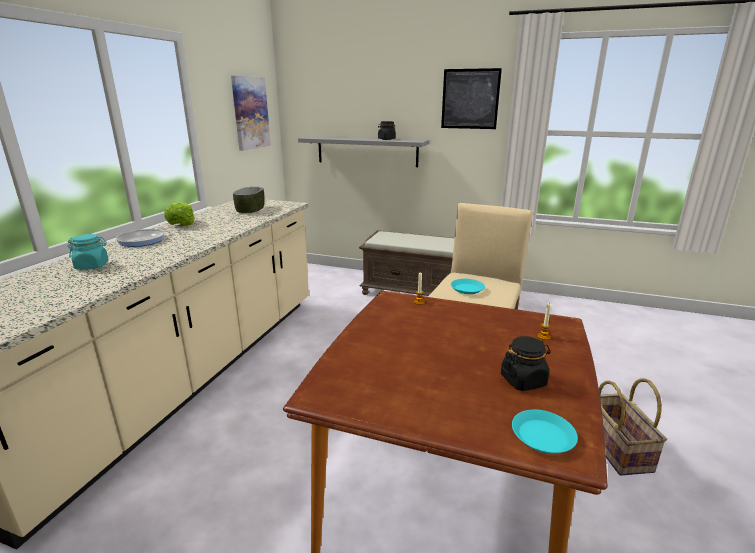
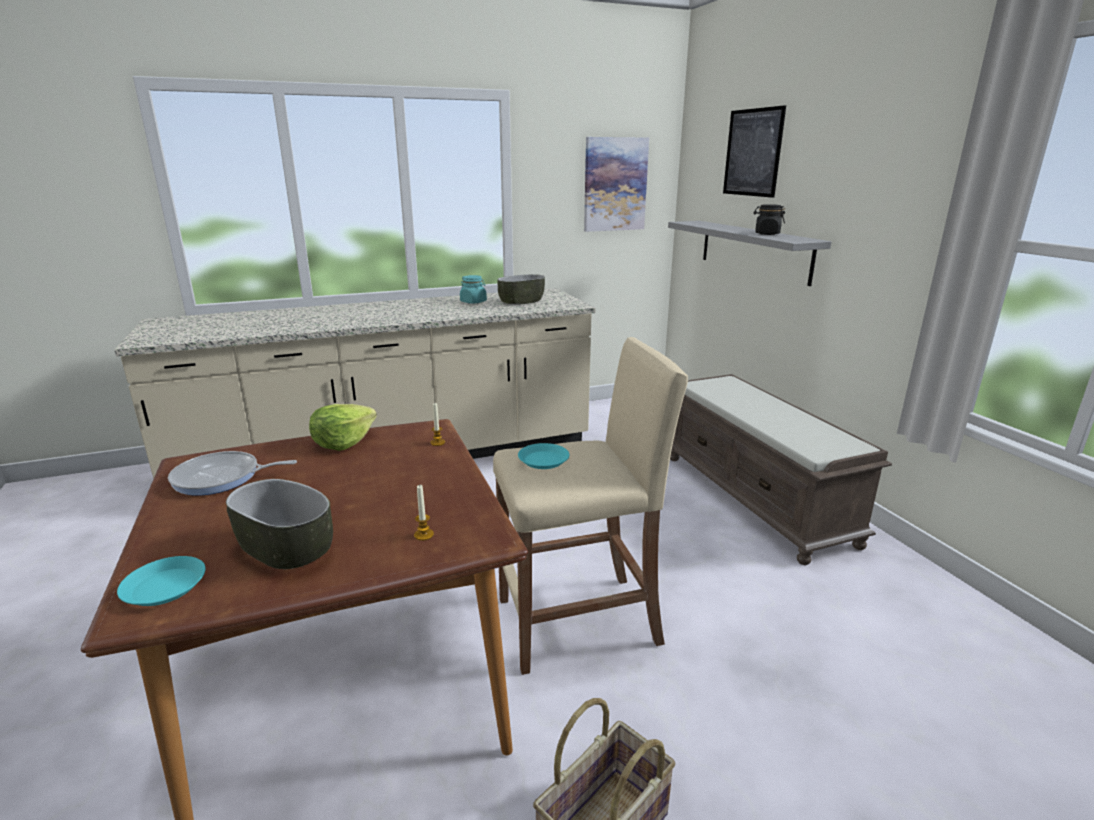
camera: 50 degrees right, 0 degrees up
turquoise jar [68,234,109,270] -> turquoise jar moved to [460,275,487,304]
frying pan [116,223,180,247] -> frying pan moved to [168,451,297,496]
lettuce [164,202,195,226] -> lettuce moved to [309,404,377,451]
picture [441,68,502,129] -> picture moved to [723,105,786,198]
black jar [501,336,551,391] -> bowl [226,479,333,569]

